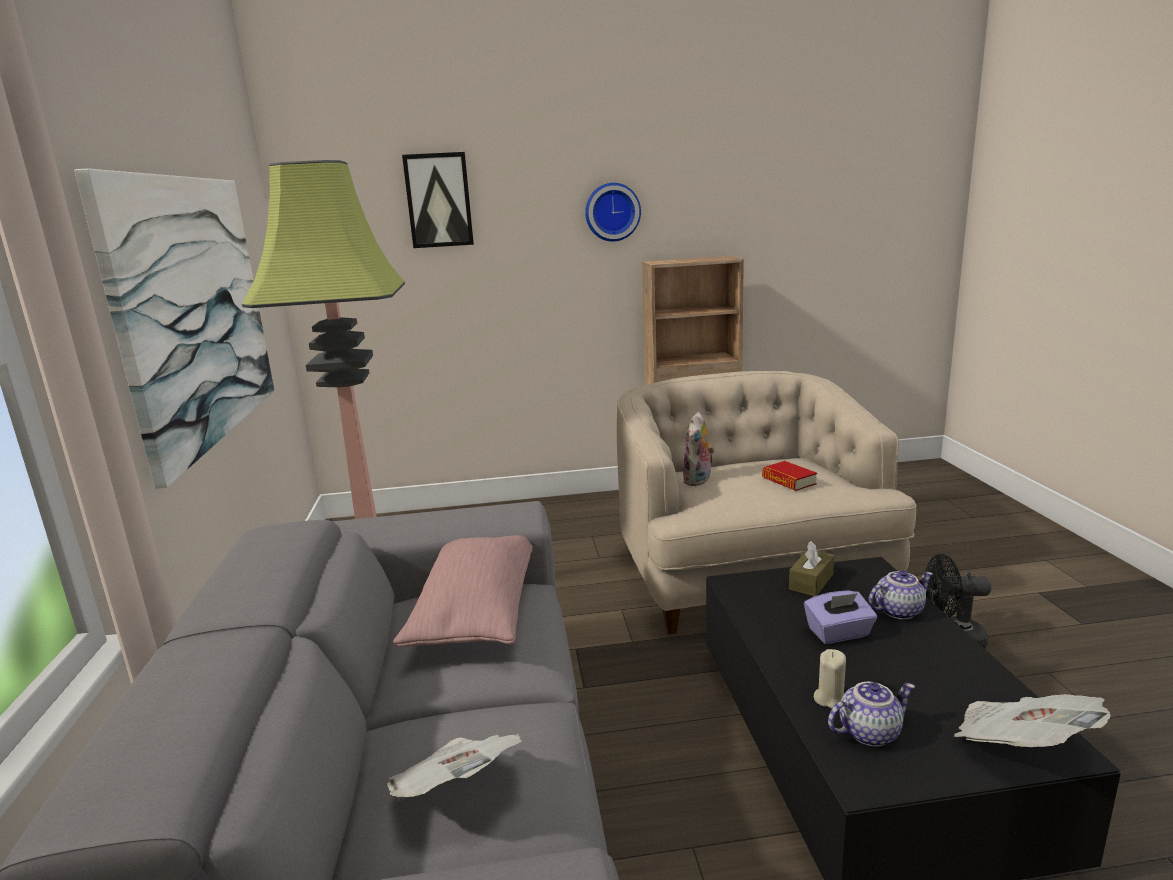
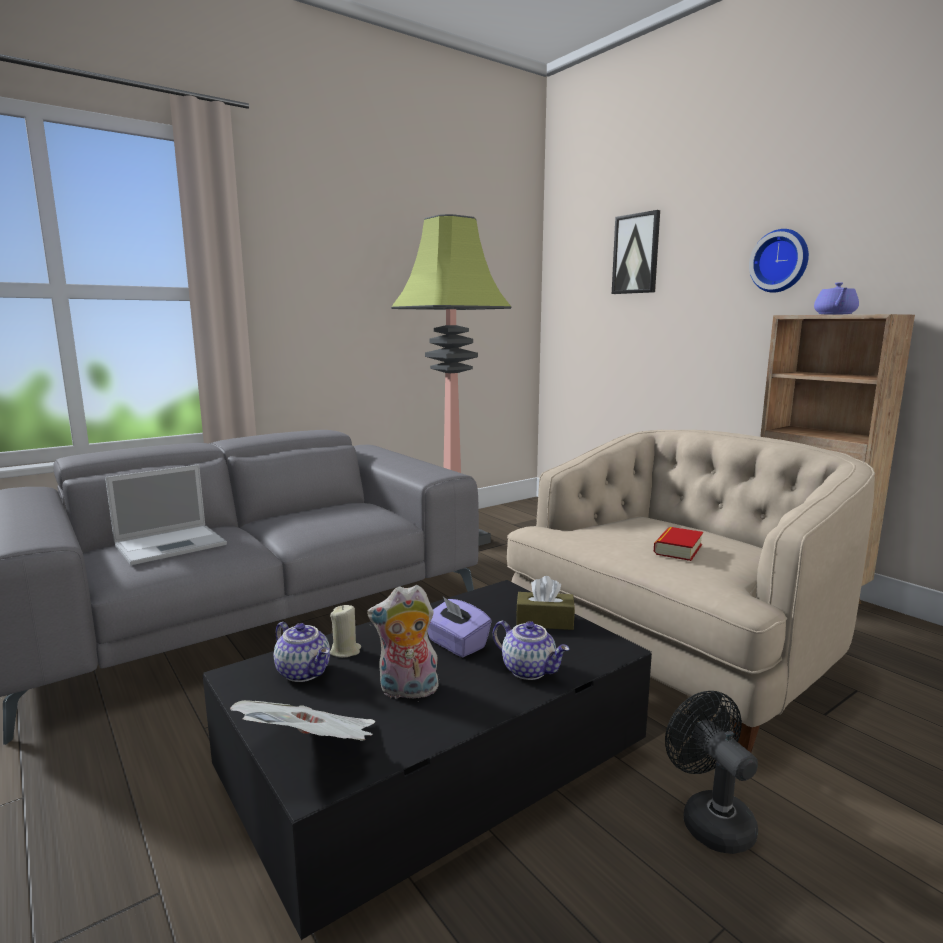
camera: 60 degrees right, 5 degrees down
picture [74,169,275,489] -> none
newspaper [387,734,522,797] -> laptop [105,464,227,565]
pink pillow [393,535,533,647] -> none
plush toy [683,412,715,486] -> plush toy moved to [367,585,439,699]
none -> purple teapot [814,282,859,315]

